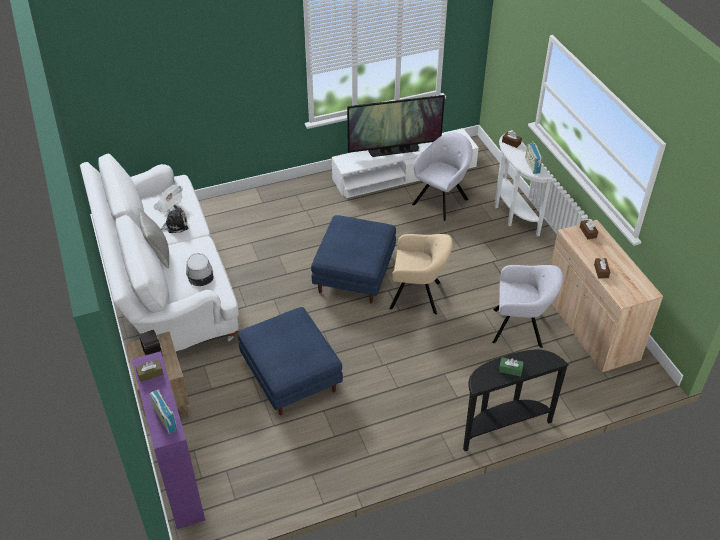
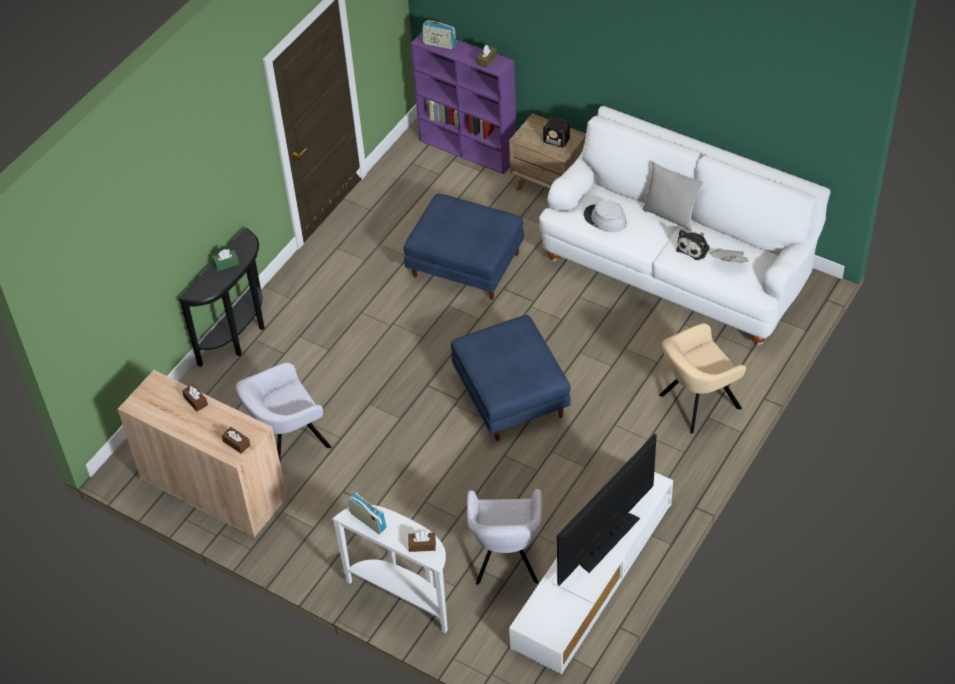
camera: 145 degrees right, 5 degrees up
beige armchair [389,234,453,314] -> beige armchair moved to [659,323,746,434]

